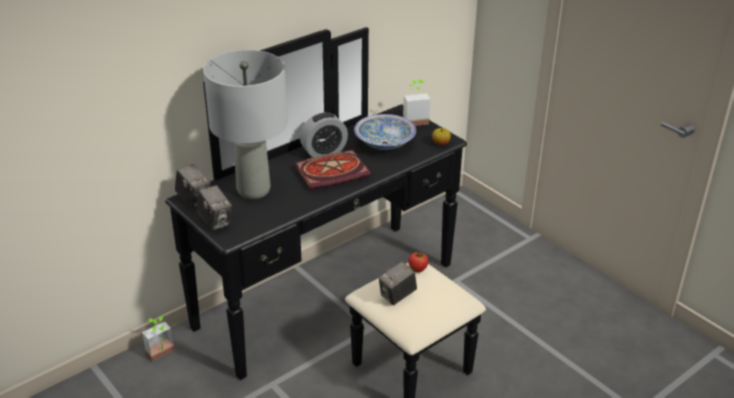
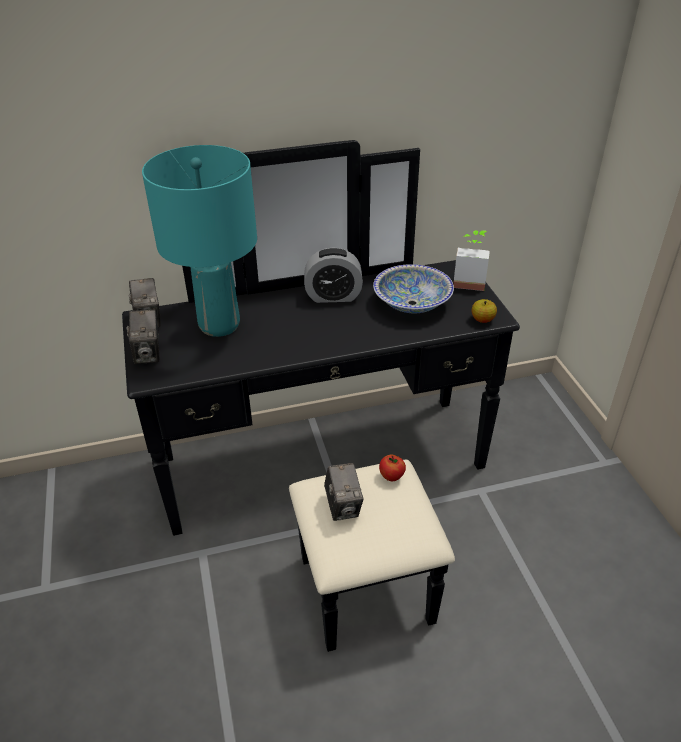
camera: 25 degrees right, 5 degrees up
potted plant [142,316,175,361] -> none
grey table lamp [203,50,287,199] -> turquoise table lamp [142,145,257,337]
book [295,150,370,190] -> none
camera [379,261,417,305] -> camera turned 90 degrees counterclockwise [324,463,364,521]

